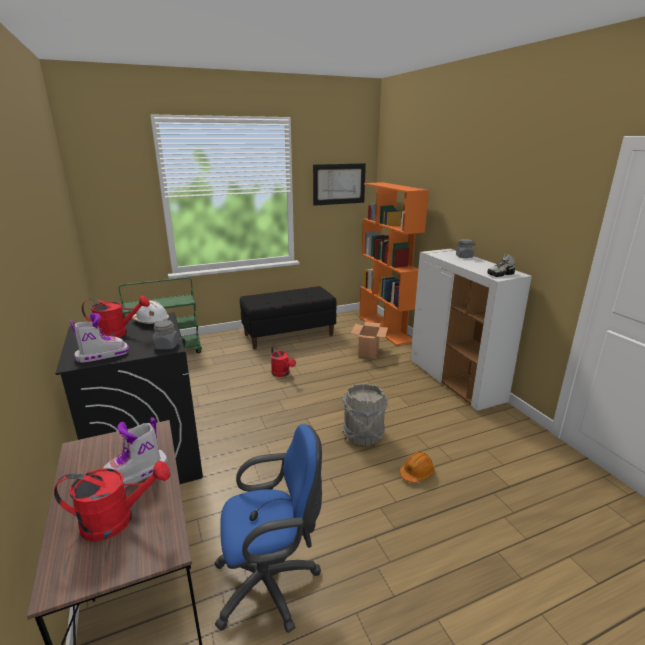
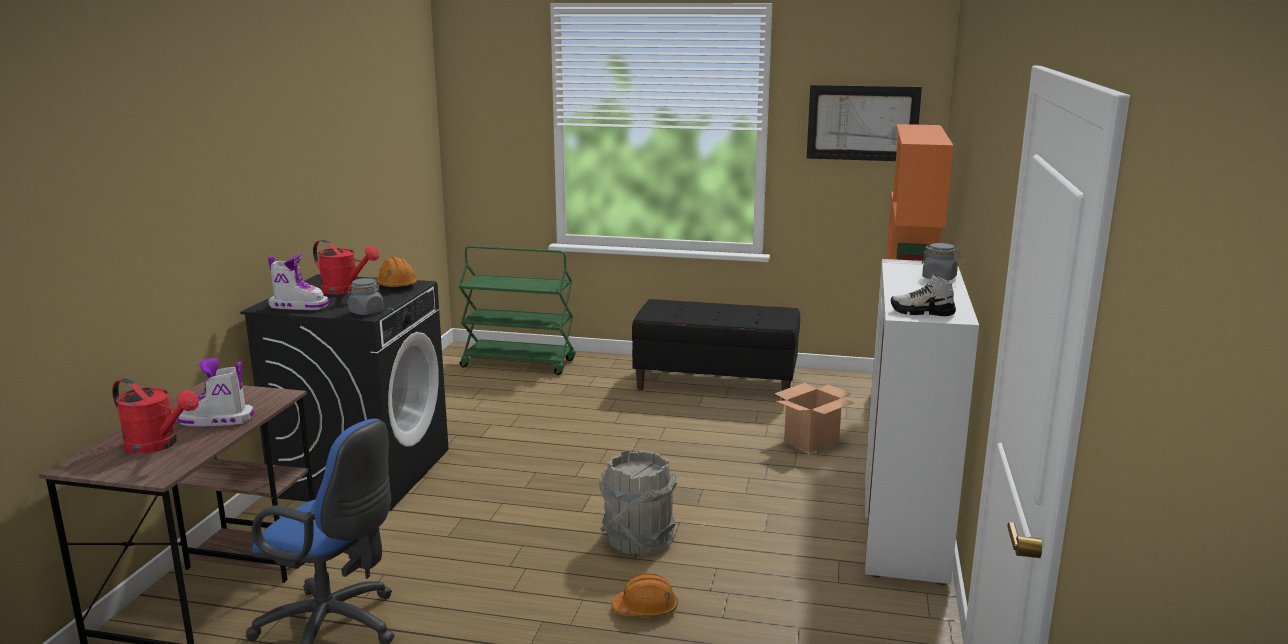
camera: 35 degrees right, 5 degrees down
white hard hat [132,300,169,325] -> orange hard hat [377,257,418,291]
red watering can [271,347,296,377] -> none

